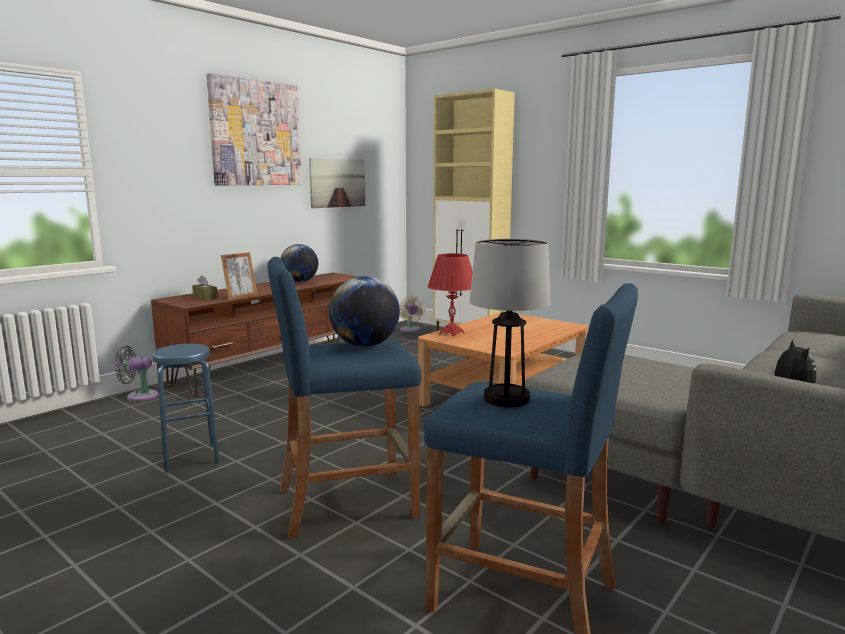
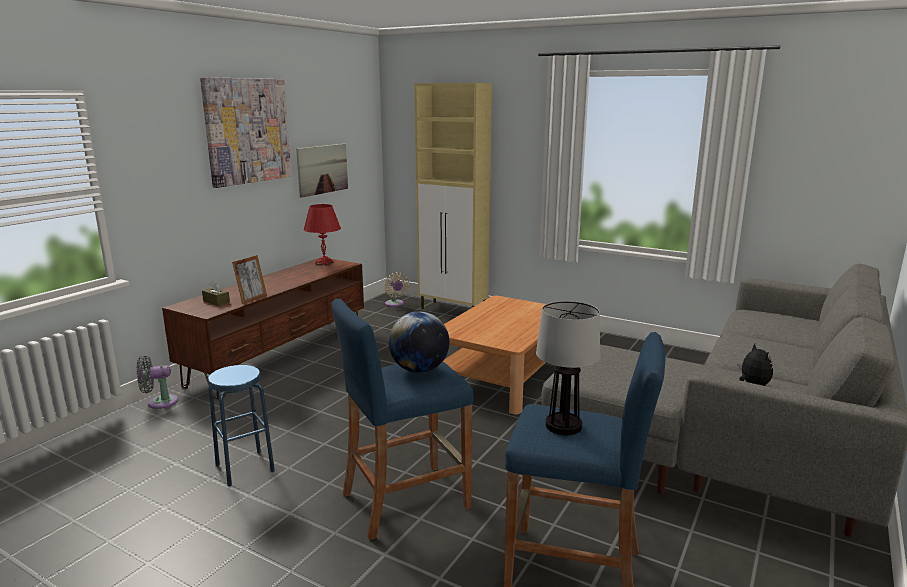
camera: 10 degrees left, 5 degrees up
globe [280,244,318,282] -> none
red table lamp [428,253,473,337] -> red table lamp moved to [304,204,341,266]

